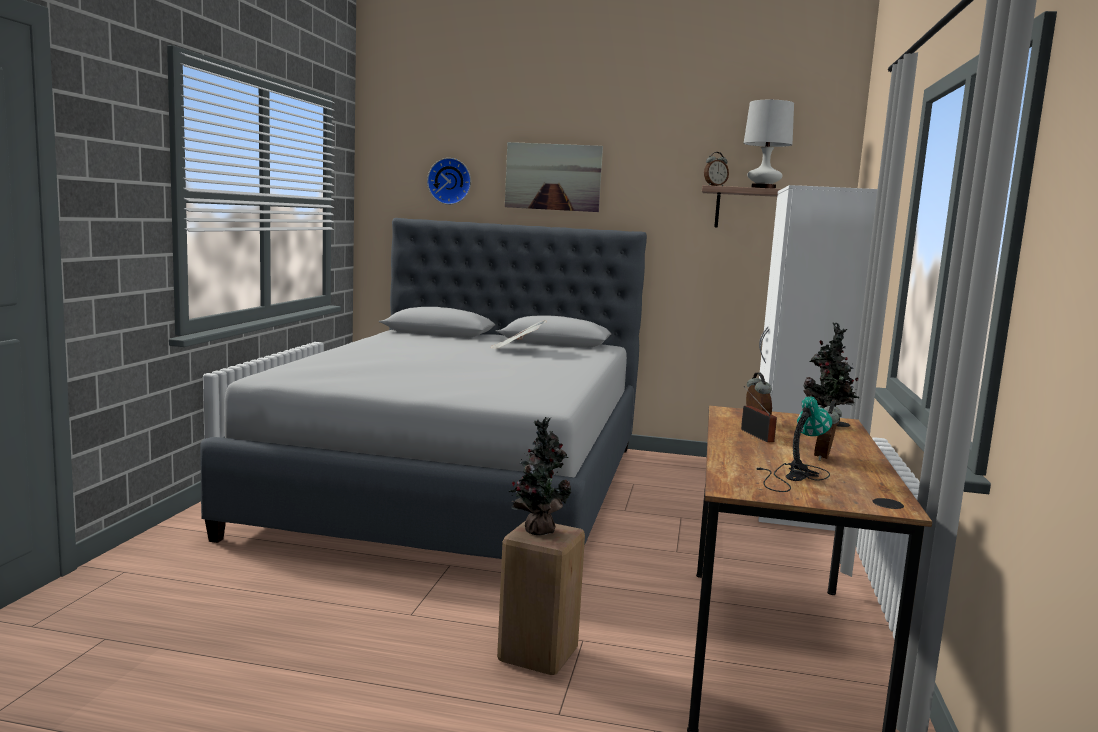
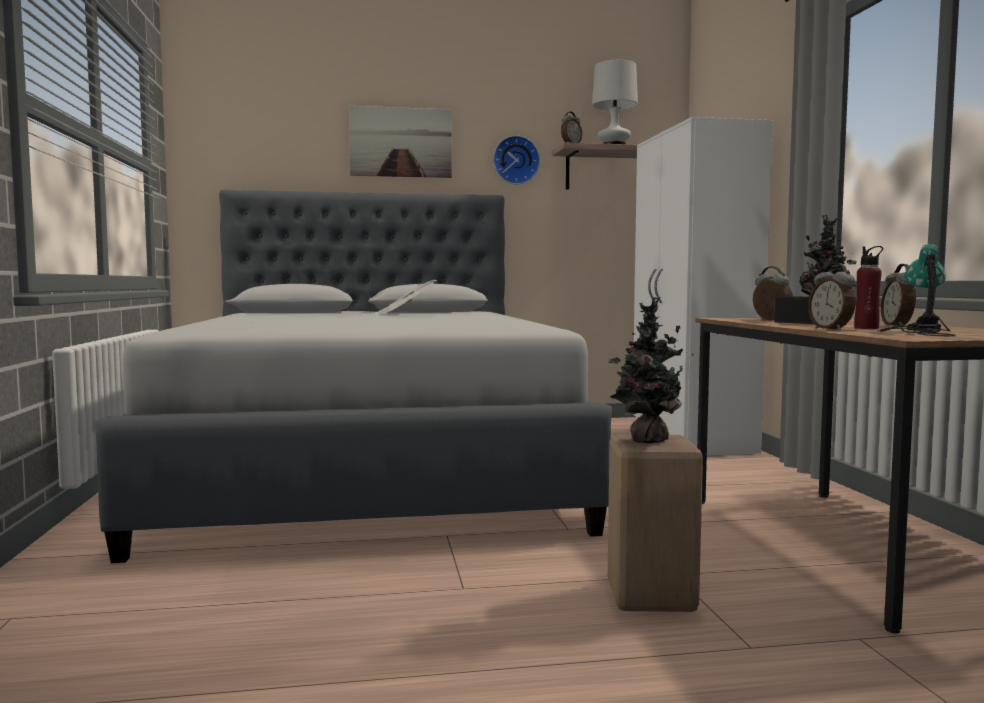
camera: 20 degrees left, 5 degrees down
wall clock [427,158,471,205] -> wall clock moved to [493,135,540,185]
none -> alarm clock [808,262,856,330]
none -> red bottle [854,246,883,329]

